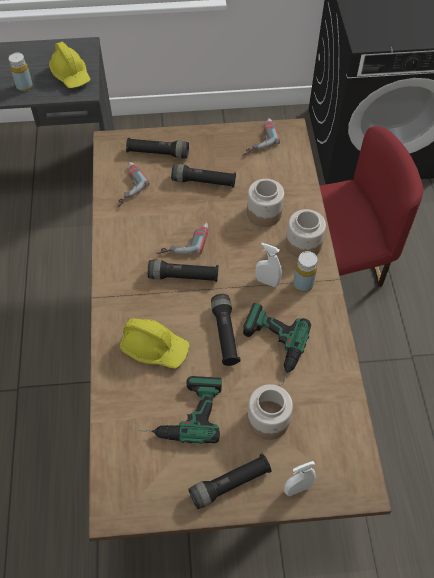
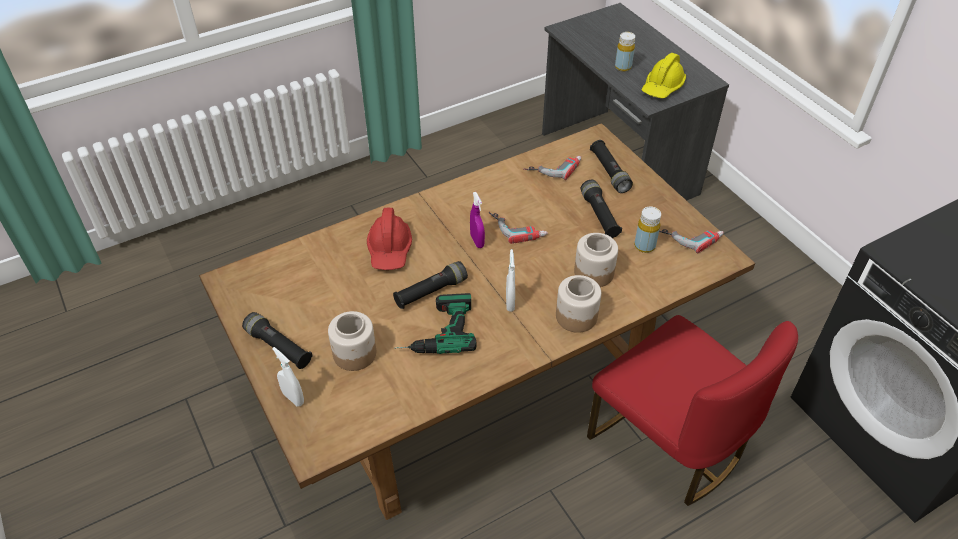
camera: 65 degrees right, 10 degrees down
yellow hard hat [120,318,190,369] -> red hard hat [367,208,412,270]
power drill [139,376,222,444] -> none
black flashlight [148,260,218,282] -> purple spray bottle [470,192,485,248]
yellow bottle [293,251,318,292] -> yellow bottle moved to [634,206,661,253]

